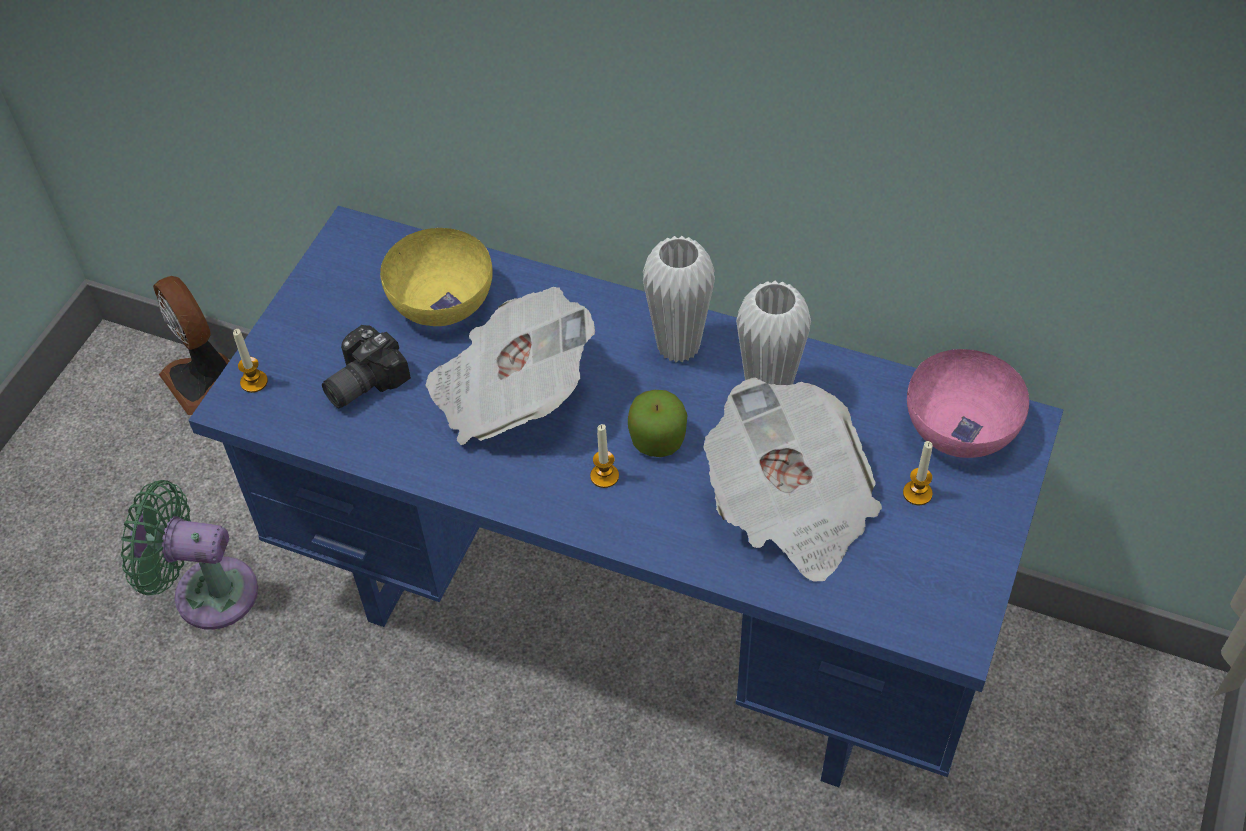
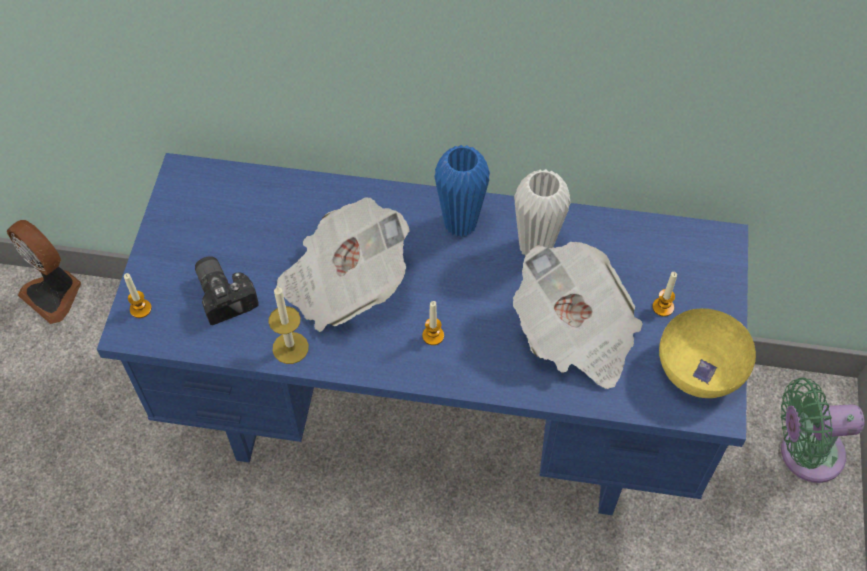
camera: 15 degrees left, 5 degrees up
green fan [121,480,258,630] -> green fan moved to [781,378,865,483]
camera [322,325,411,408] -> camera turned 120 degrees clockwise [195,256,258,325]
yellow bowl [380,228,492,326] -> yellow bowl moved to [659,308,756,398]
apple [628,390,687,457] -> none
white vase [643,236,715,362] -> blue vase [434,145,490,237]
pink bowl [907,349,1029,458] -> none
none -> candle [268,286,309,364]

